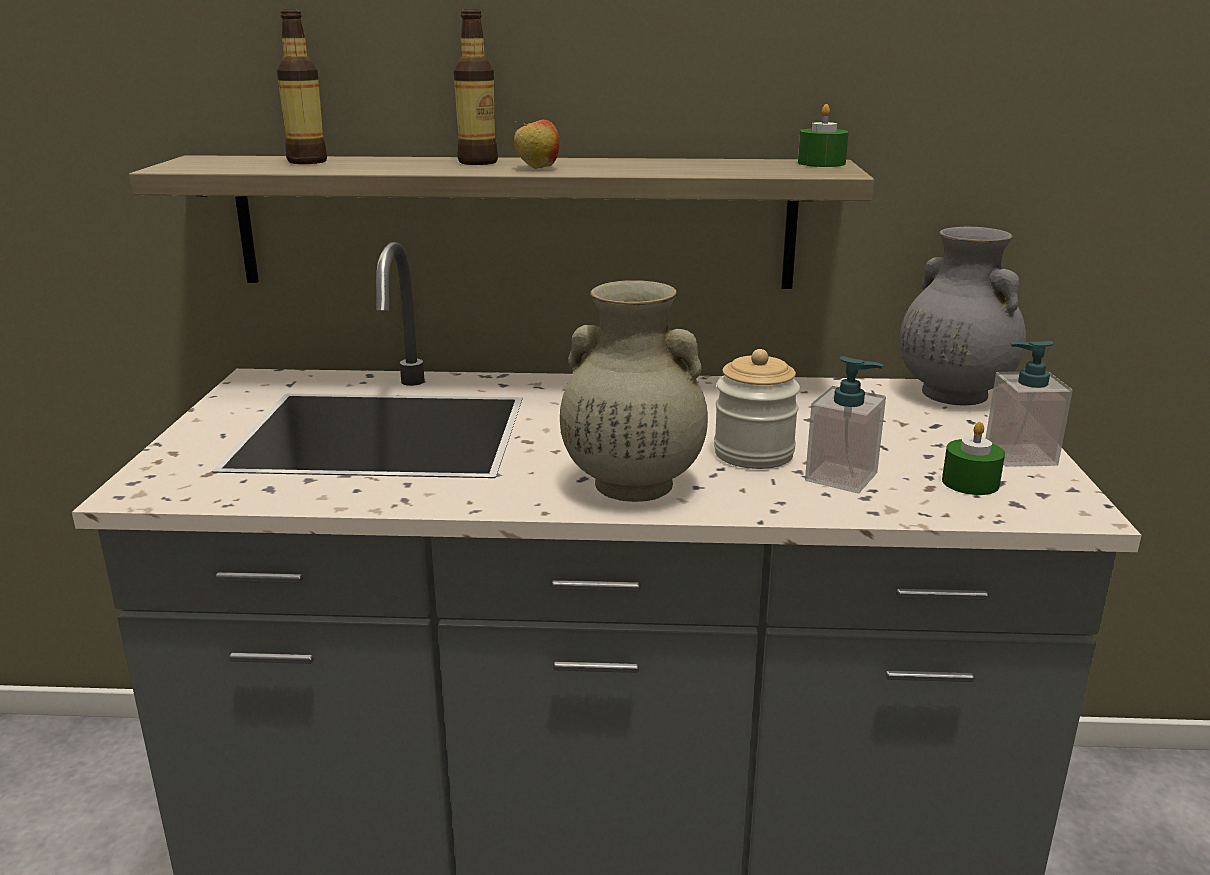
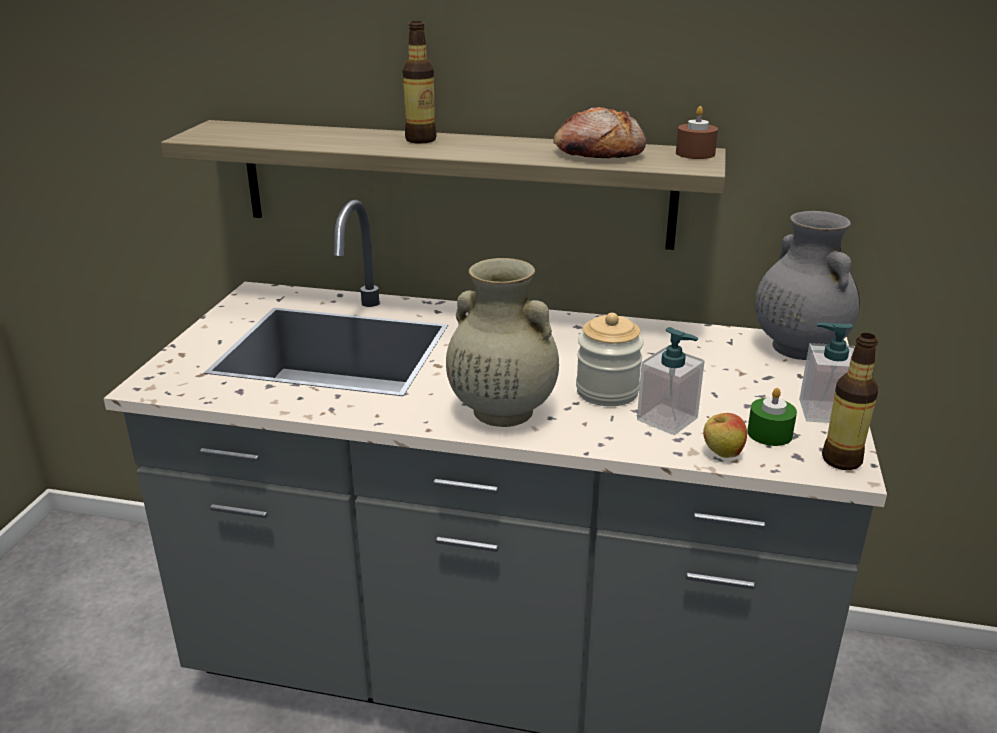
camera: 10 degrees right, 5 degrees up
bottle [277,9,327,164] -> bottle moved to [822,333,878,470]
apple [514,120,560,169] -> apple moved to [703,413,747,458]
green candle [798,104,849,167] -> brown candle [676,106,718,159]
none -> bread [553,107,646,158]

